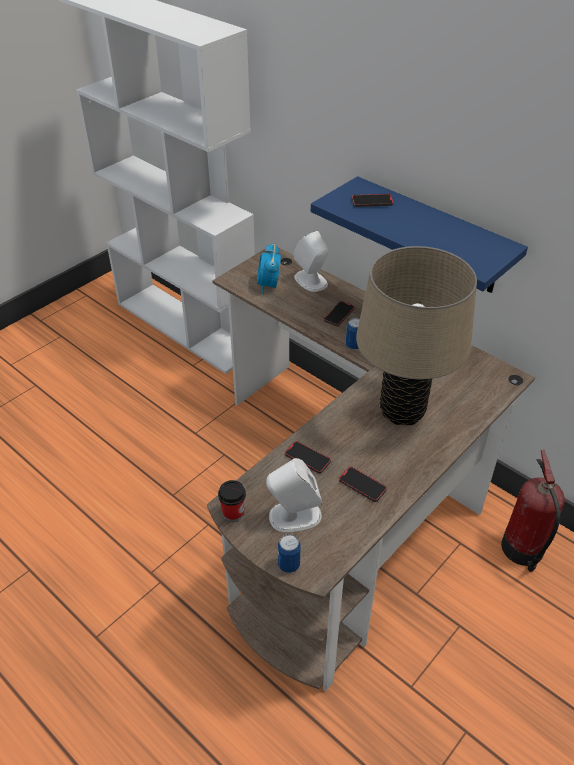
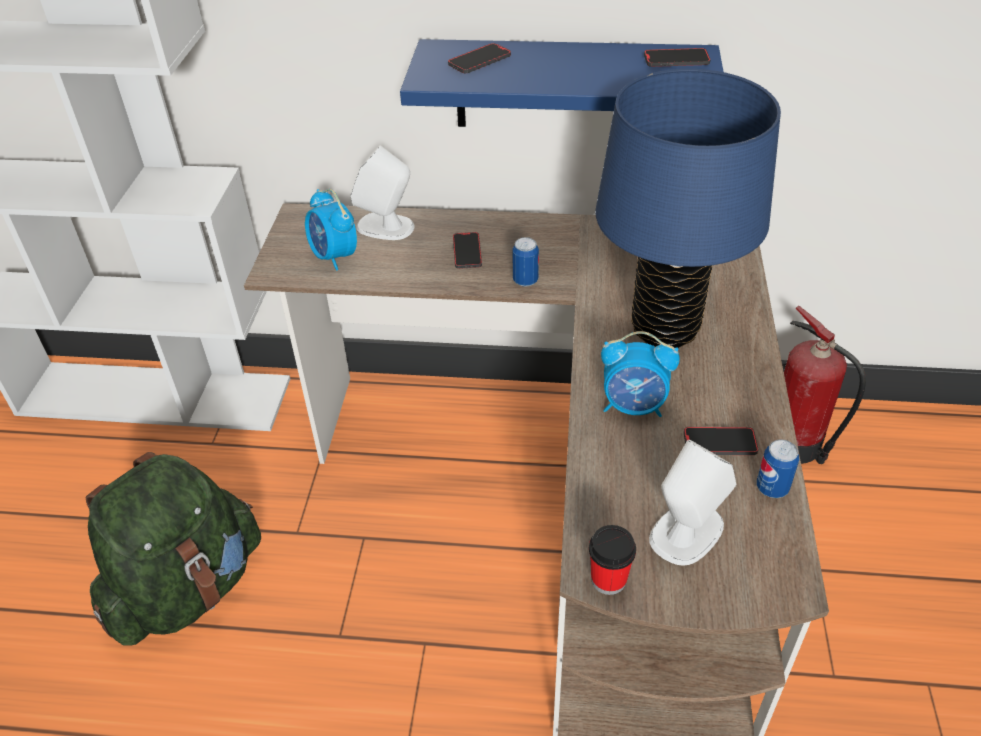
camera: 35 degrees left, 0 degrees up
can [278,534,301,573] -> can moved to [757,439,799,498]
phone [285,441,331,473] -> phone moved to [644,48,711,67]
beige table lamp [356,246,477,425] -> blue table lamp [595,69,781,348]
none -> green backpack [86,452,261,646]
none -> alarm clock [601,331,680,417]

